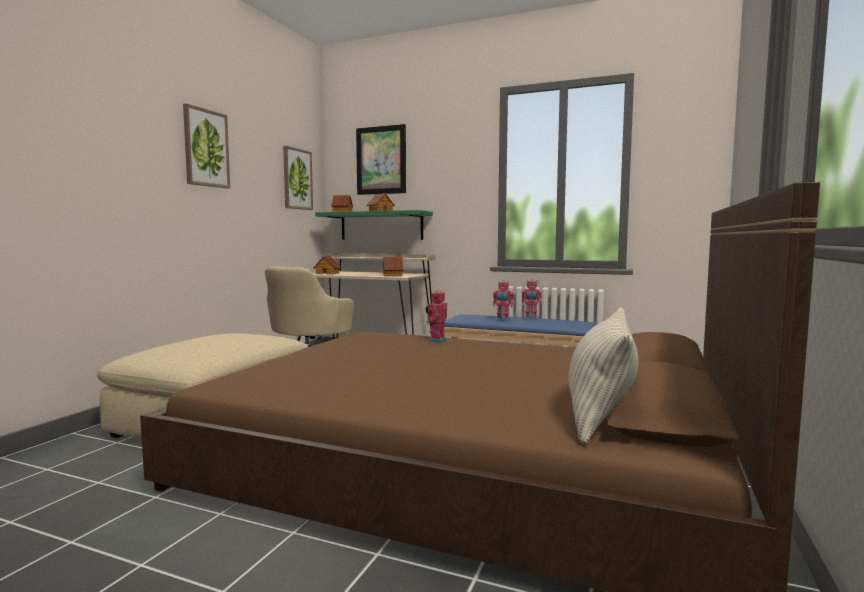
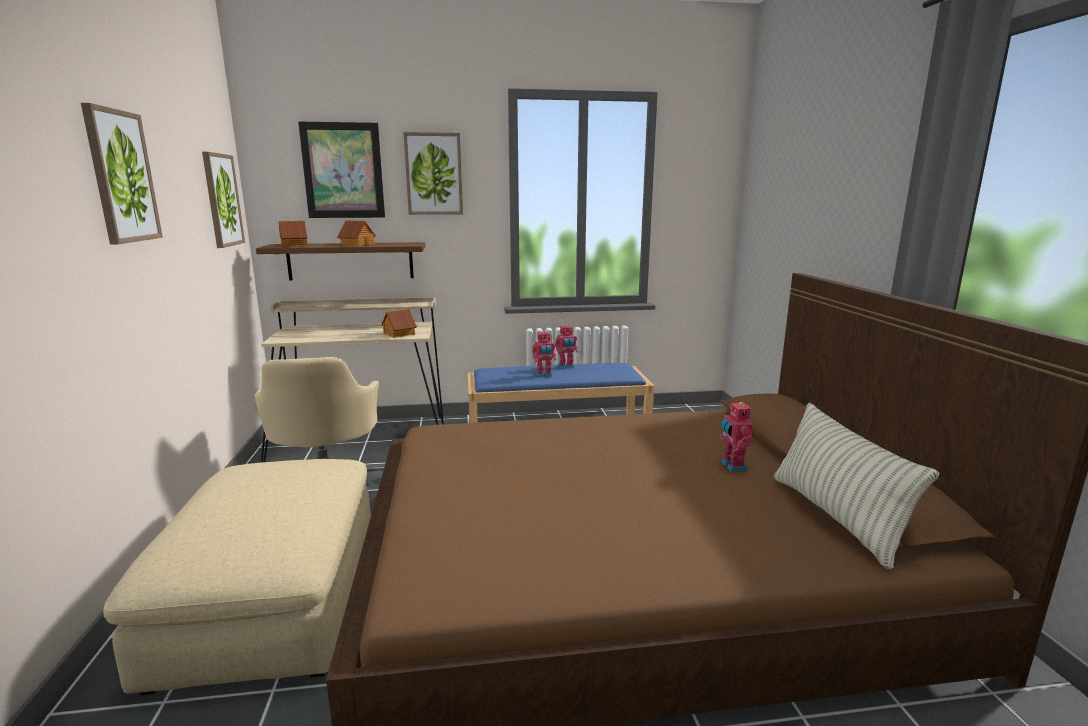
camera: 30 degrees left, 10 degrees up
toy house [313,256,341,275] -> none
green shelf [315,210,433,240] -> brown shelf [256,242,425,281]
toy robot [426,290,447,343] -> toy robot moved to [720,400,753,472]
none -> picture [403,132,463,215]

